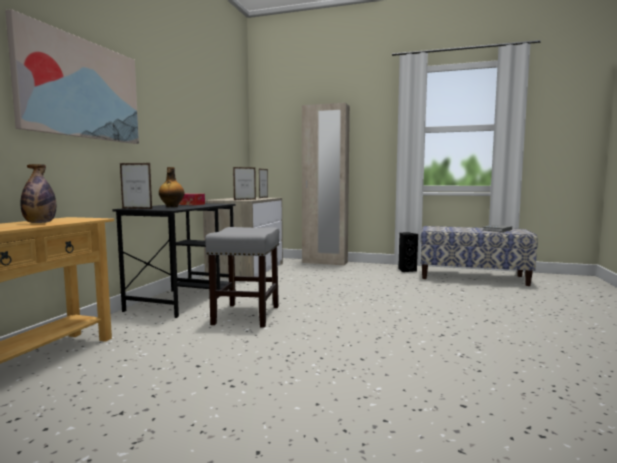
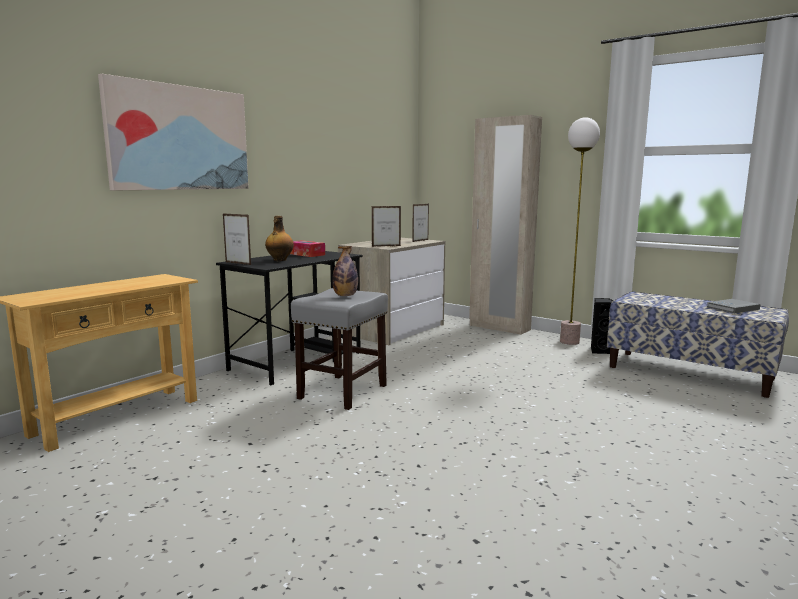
camera: 20 degrees right, 5 degrees up
bottle [20,164,56,223] -> bottle moved to [332,246,358,296]
none -> floor lamp [560,117,600,345]

